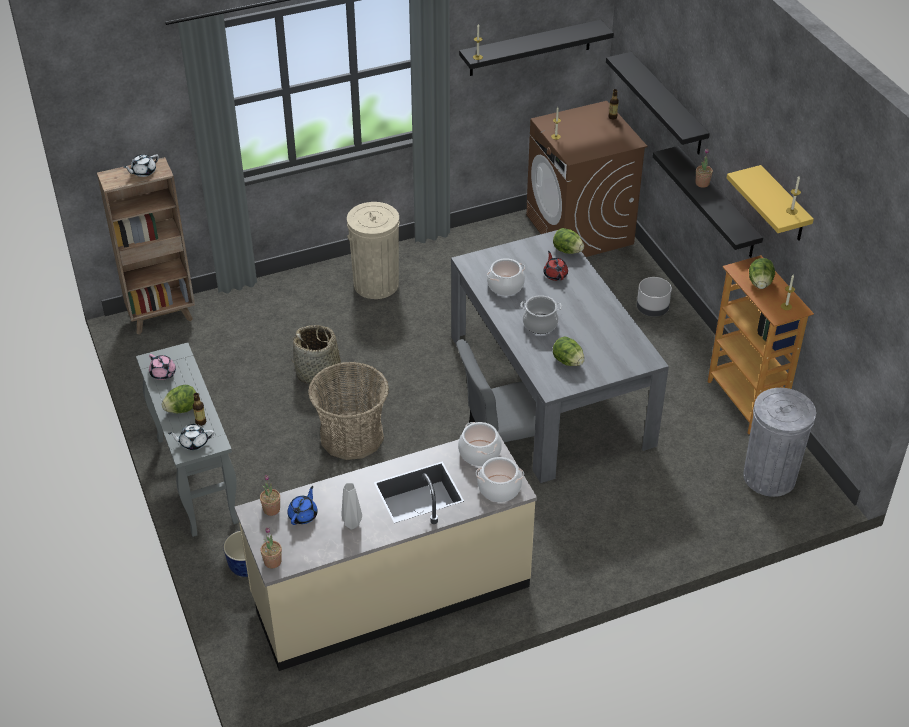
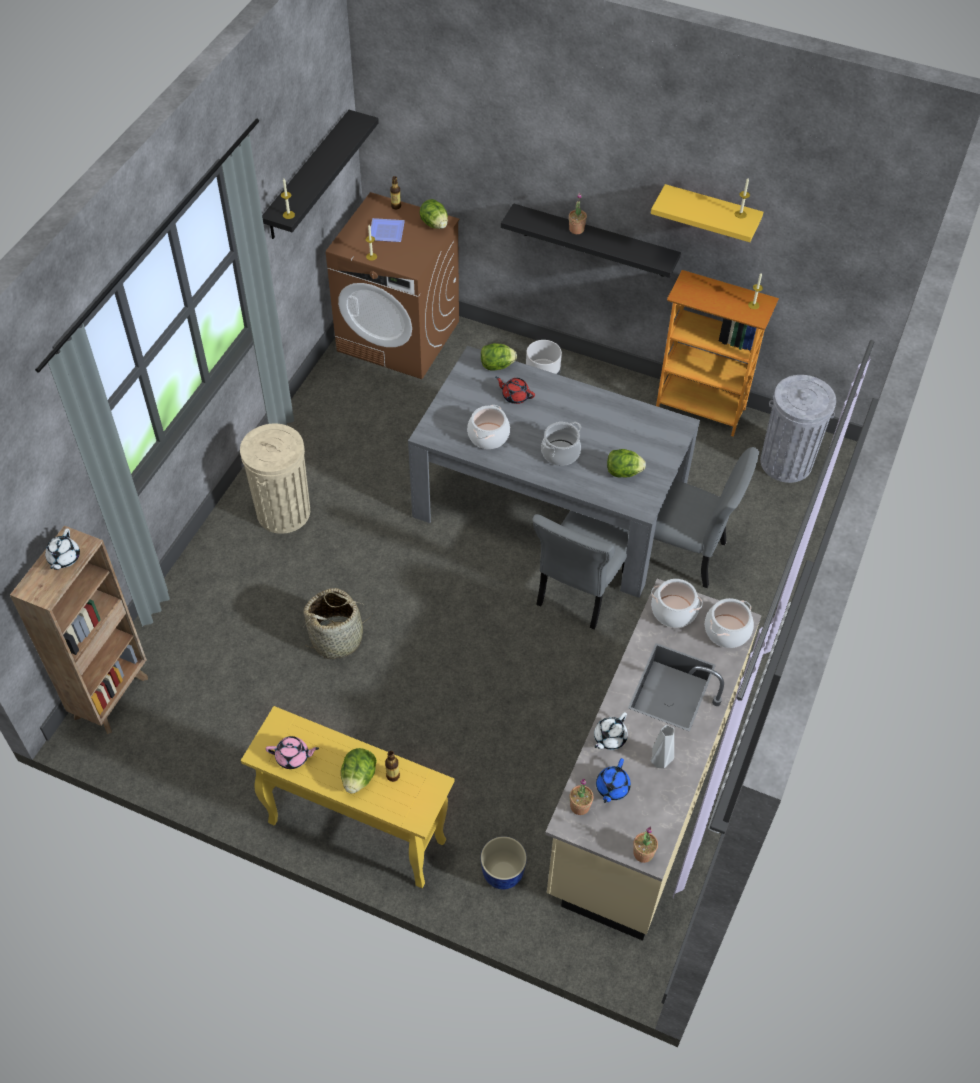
camera: 45 degrees left, 10 degrees up
grey console table [136,342,239,537] -> yellow console table [241,706,454,888]
white teapot [168,424,214,450] -> white teapot moved to [594,712,628,750]
blue teapot [288,486,318,525] -> blue teapot turned 135 degrees counterclockwise [596,758,631,803]
basket [308,362,389,460] -> none
black shelf [606,52,710,155] -> none
lettuce [749,258,775,289] -> lettuce moved to [419,199,448,229]
none -> plate [371,218,405,242]
none -> grey chair [654,447,759,588]

